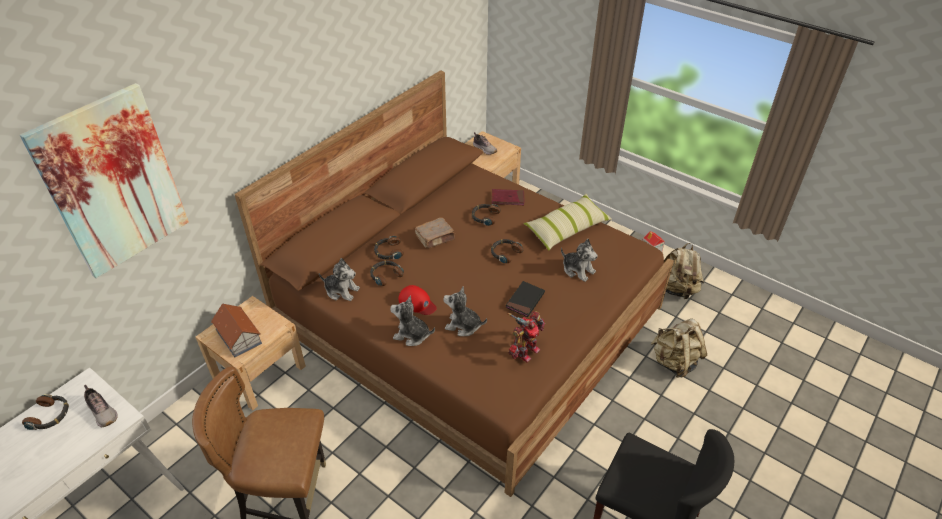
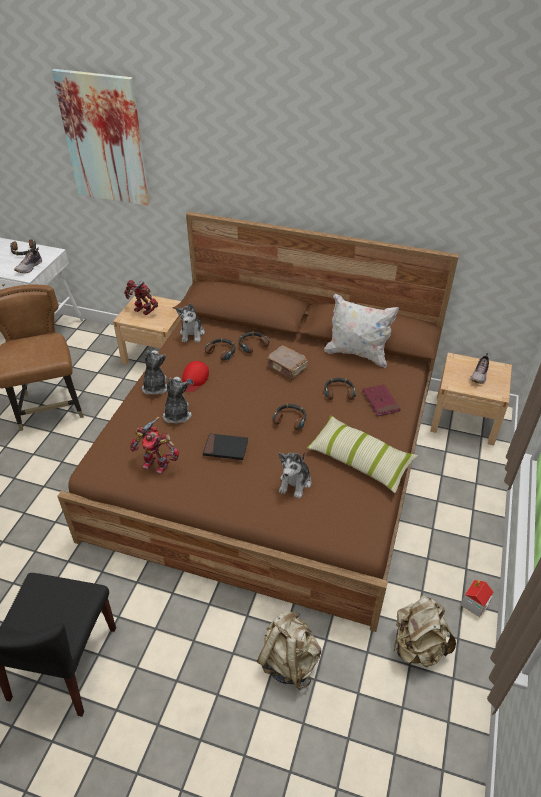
camera: 70 degrees right, 0 degrees up
toy house [211,303,262,357] -> toy robot [124,279,158,315]
none -> white pillow [324,294,399,368]

